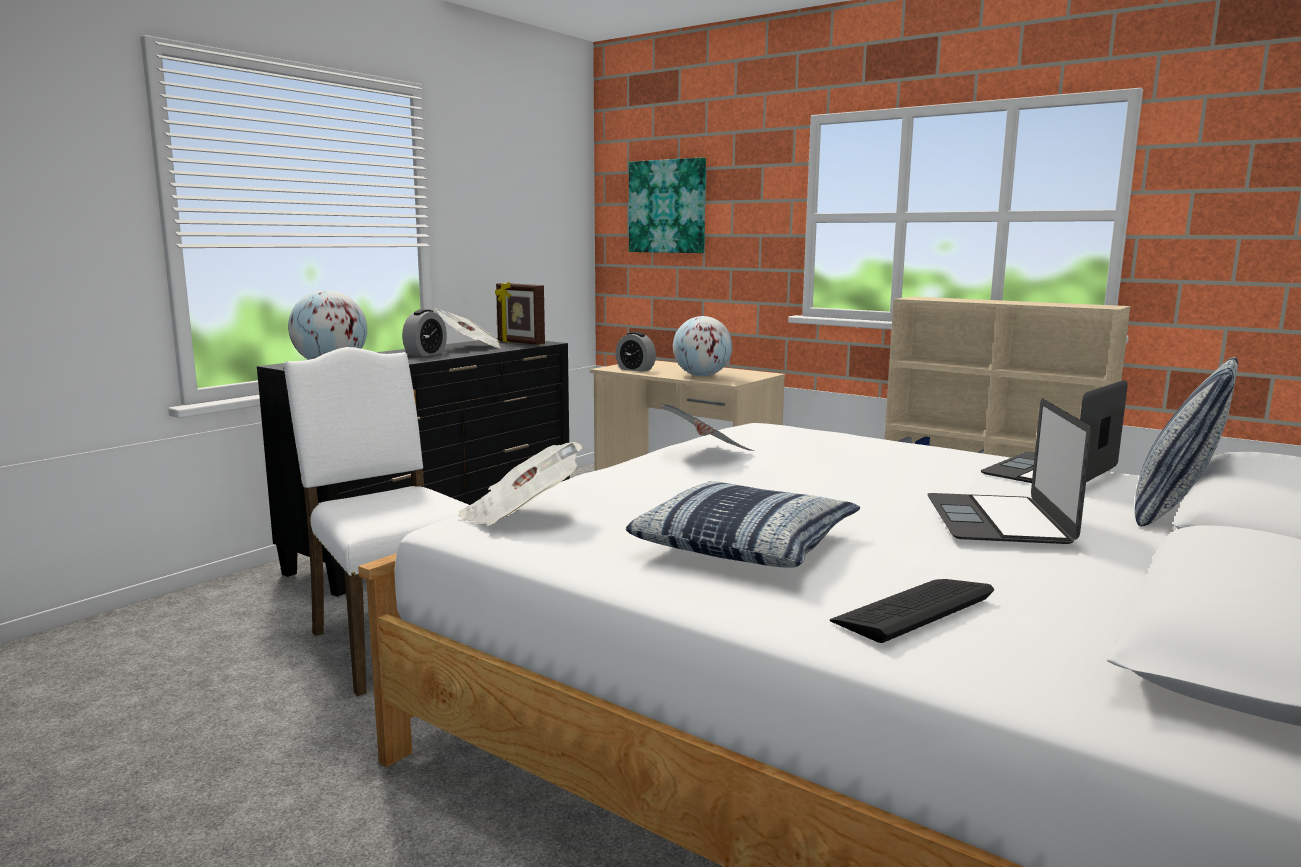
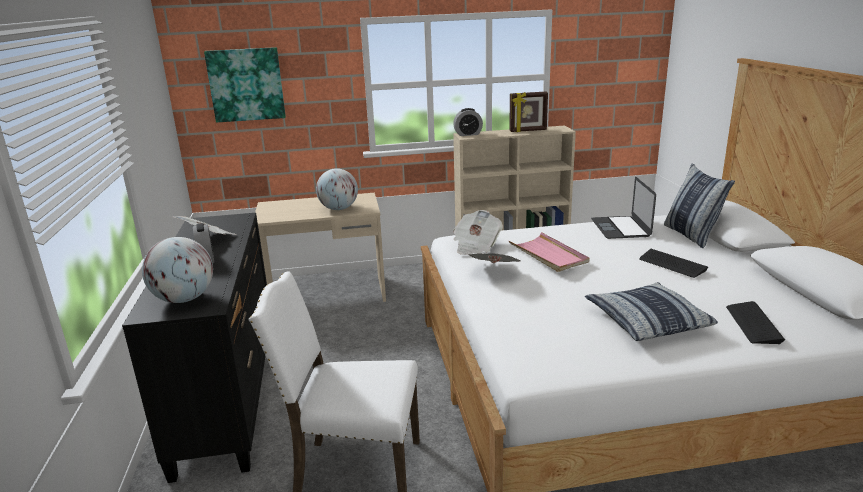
camera: 45 degrees left, 10 degrees up
newspaper [458,442,583,526] -> newspaper moved to [453,210,503,255]
picture frame [495,282,545,345] -> picture frame moved to [509,92,548,132]
alarm clock [615,332,656,372] -> alarm clock moved to [453,108,483,136]
laptop [927,398,1092,544] -> keyboard [639,249,708,278]
none -> pink tray [509,232,589,272]

